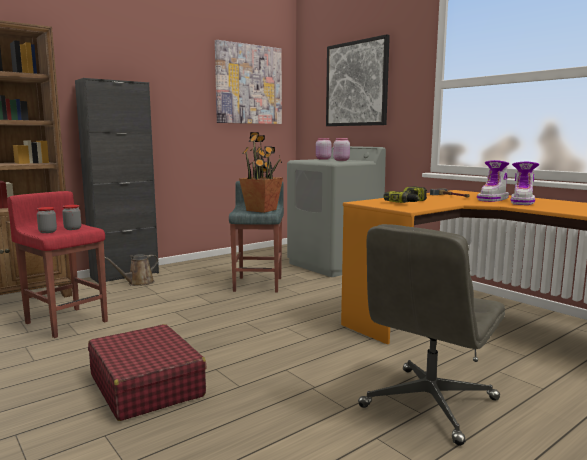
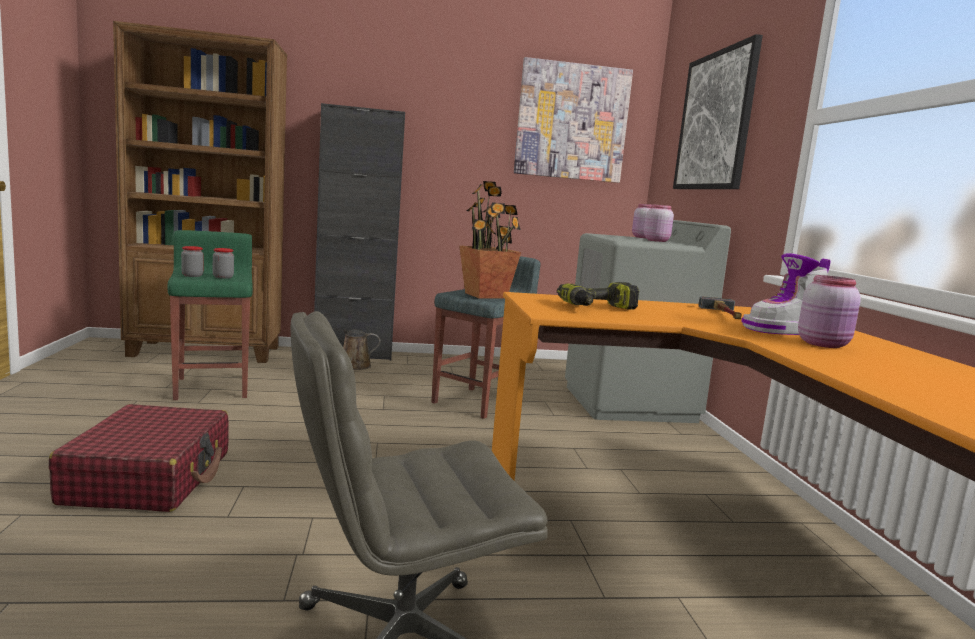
camera: 30 degrees right, 0 degrees up
red stool [7,191,108,338] -> green stool [167,230,253,400]
boot [511,162,539,205] -> pink jar [798,275,861,348]

